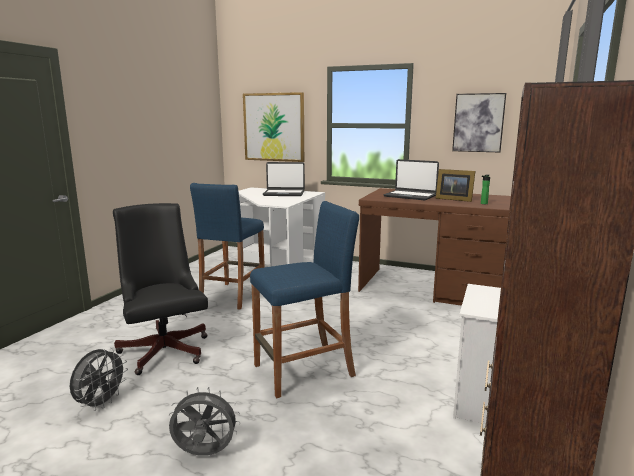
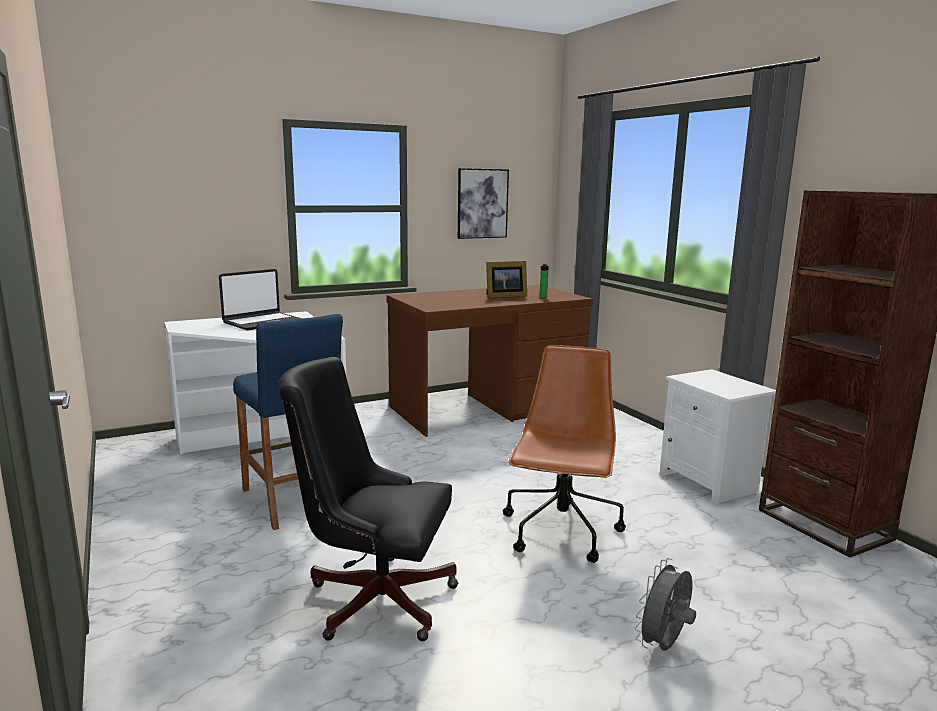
camera: 50 degrees left, 0 degrees up
grey fan [70,348,128,411] -> none
picture [243,92,304,162] -> none
blue stool [250,201,359,398] -> brown office chair [503,345,626,563]
laptop [384,159,439,200] -> none

